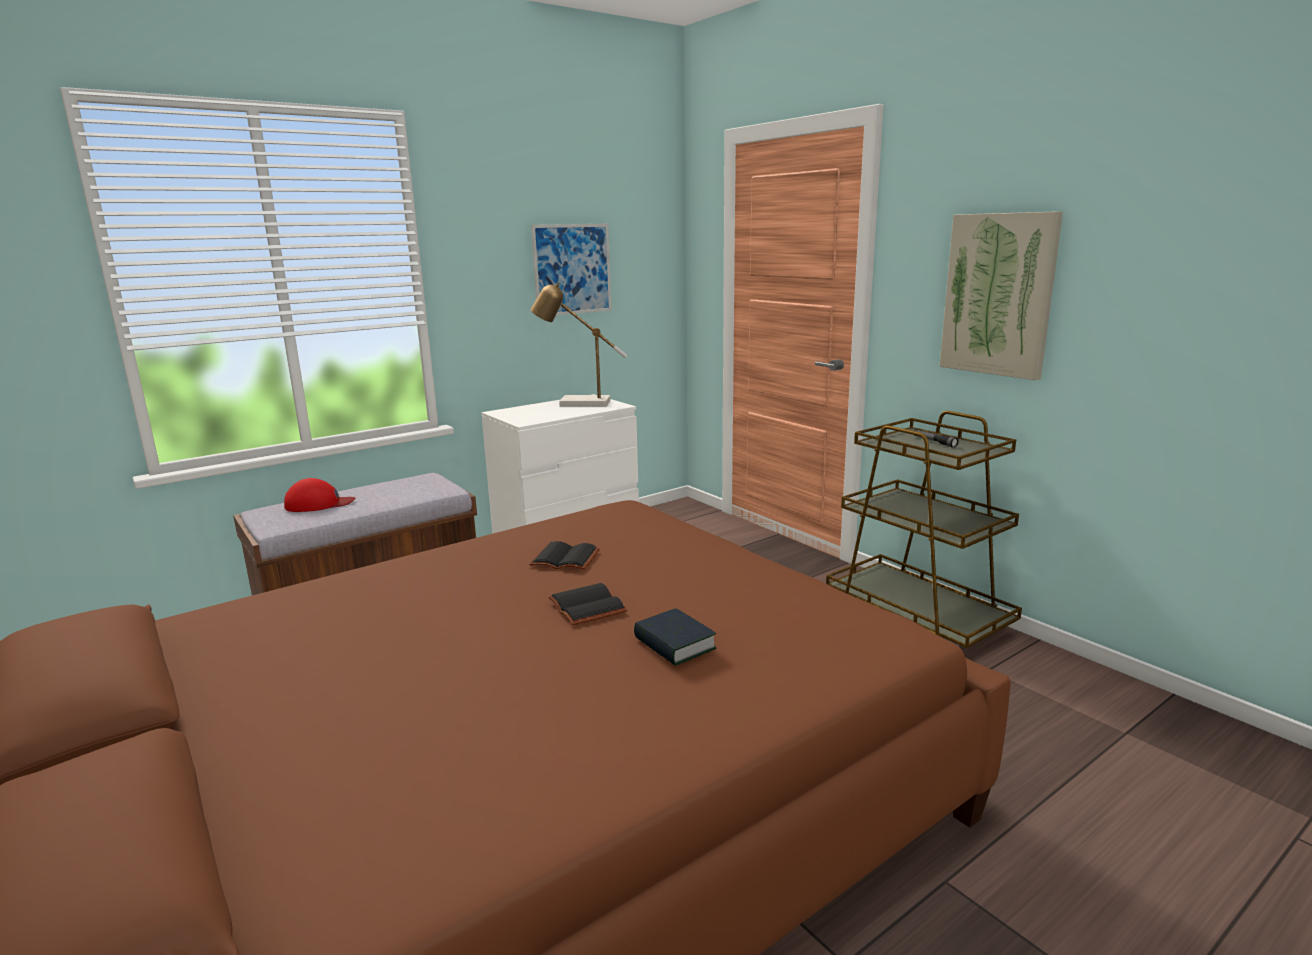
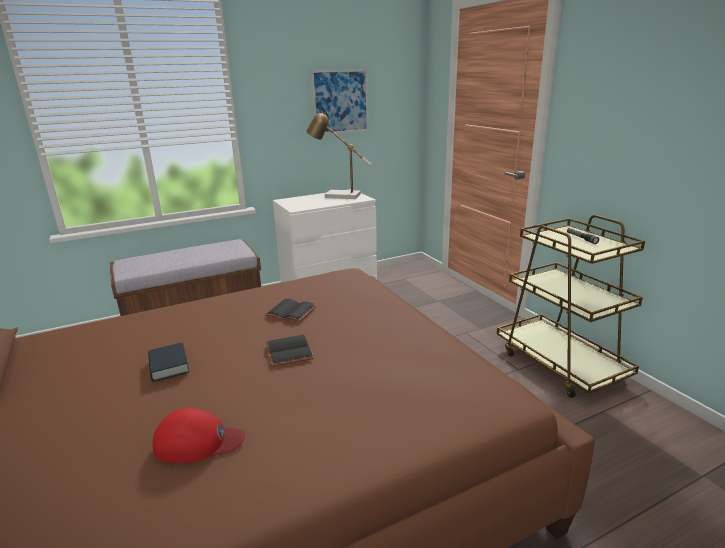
camera: 10 degrees right, 5 degrees up
red cap [284,478,355,512] -> red cap moved to [153,408,245,463]
book [634,608,716,666] -> book moved to [148,343,190,382]
picture [939,211,1063,380] -> none

